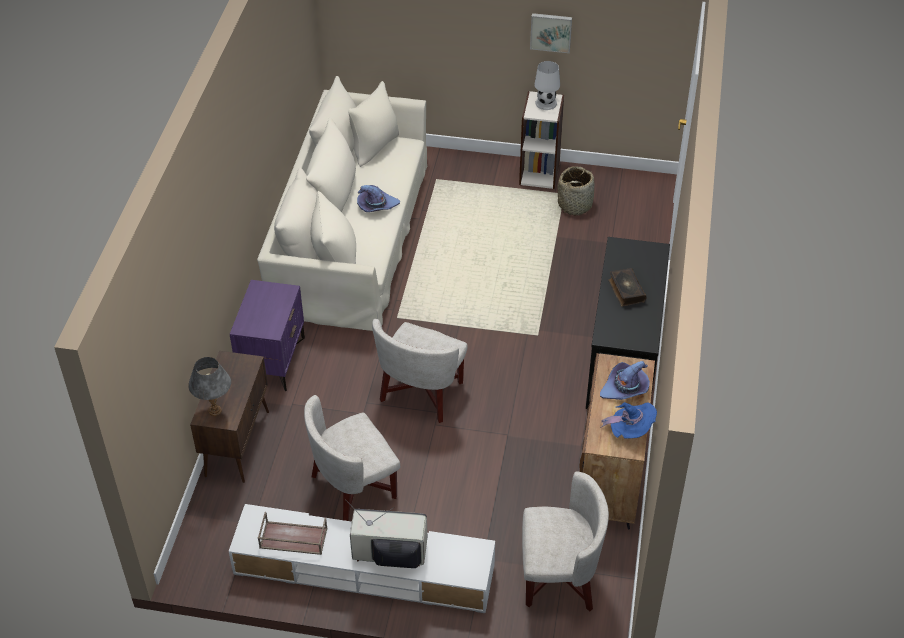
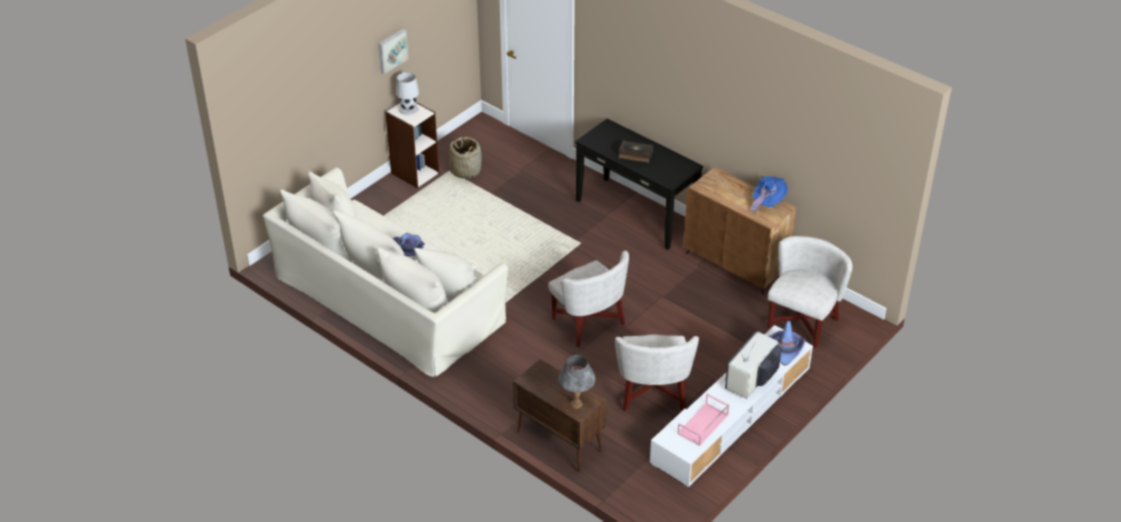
camera: 60 degrees left, 5 degrees down
purple nightstand [230,280,305,391] -> none
brown tray [258,512,328,555] -> pink tray [677,394,729,446]
purple hat [600,361,650,400] -> purple hat moved to [769,321,805,366]

